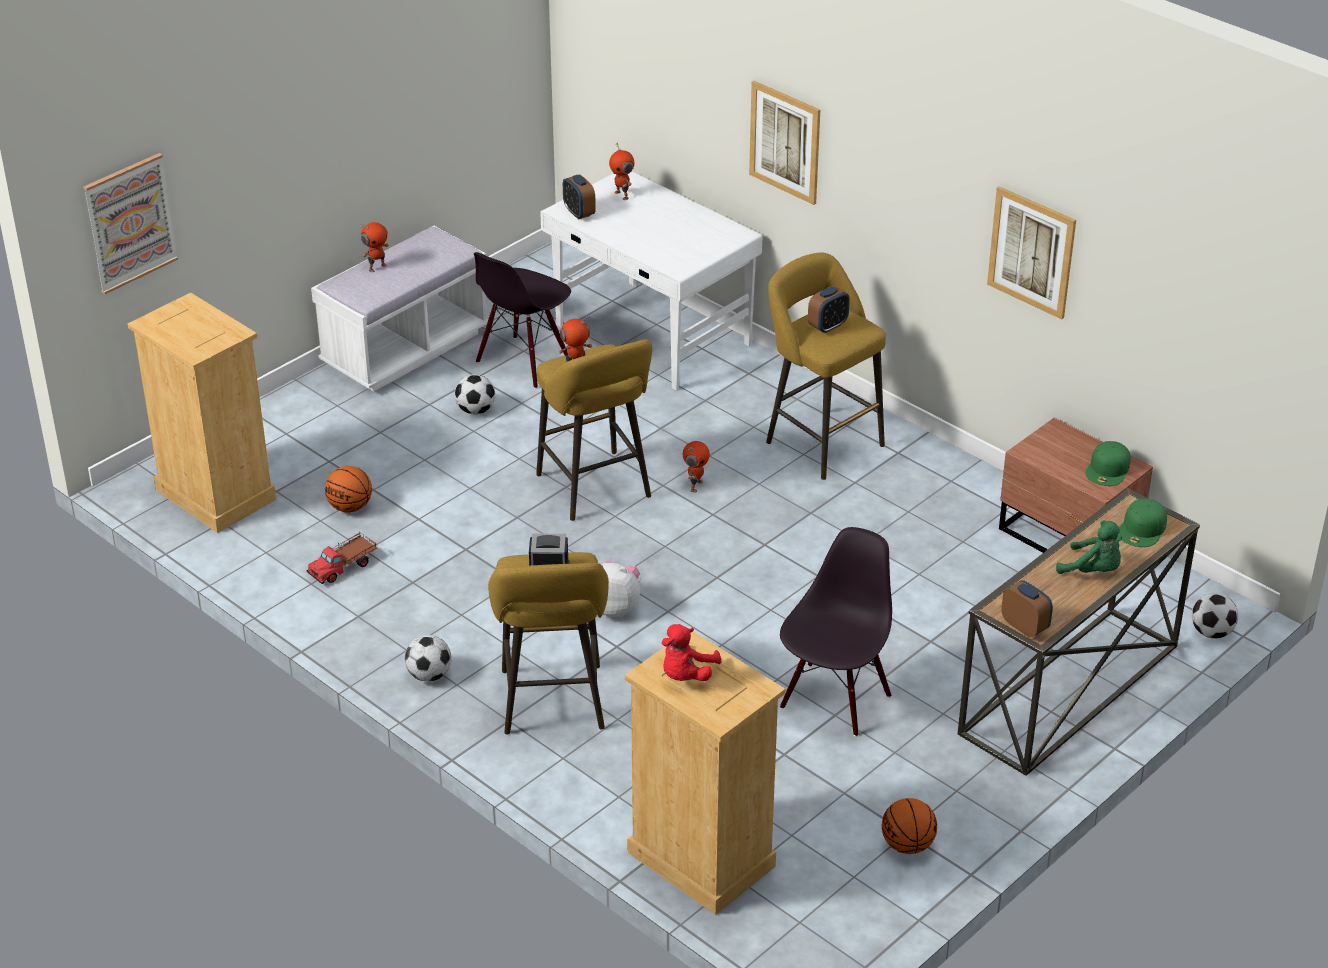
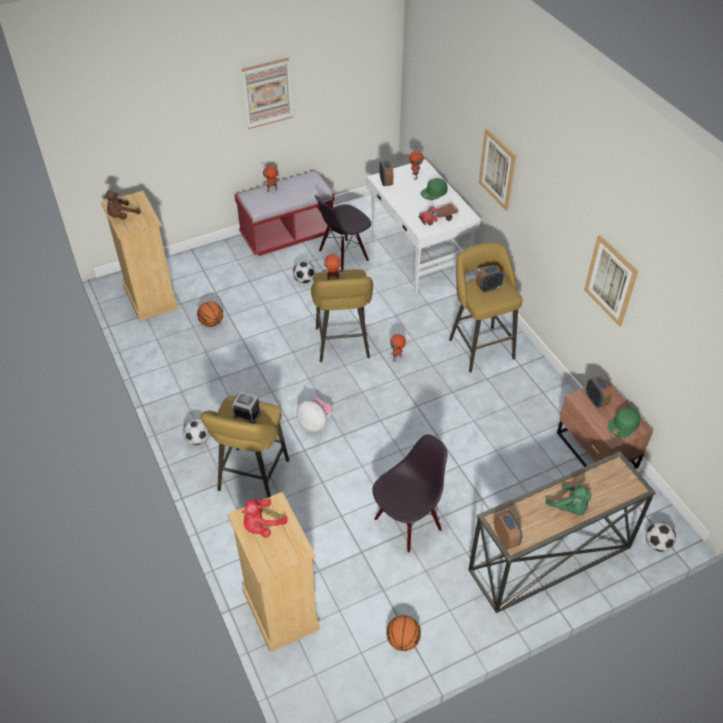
camera: 20 degrees right, 10 degrees up
picture [83,153,178,294] -> picture moved to [242,58,293,129]
toy truck [306,532,377,584] -> toy truck moved to [418,202,459,225]
white bench [311,226,488,391] -> red bench [234,170,334,256]
green cap [1119,499,1167,547] -> green cap moved to [421,178,448,200]
none -> brown plush toy [104,190,141,219]
none -> alarm clock [586,376,612,408]

